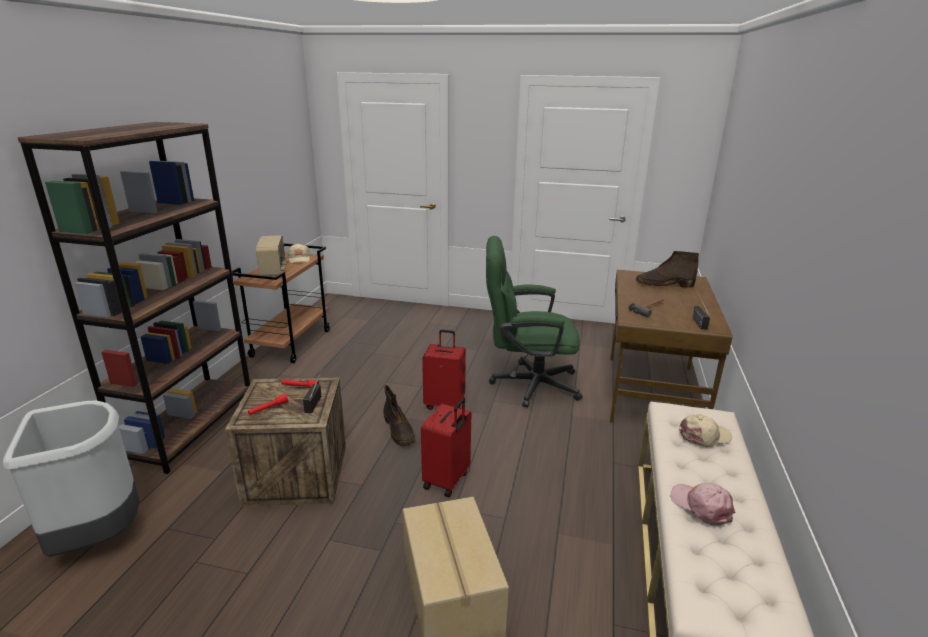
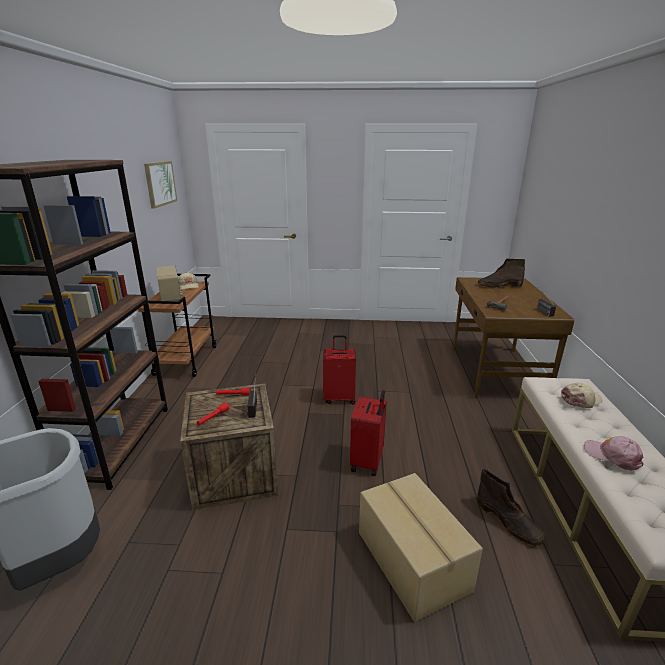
camera: 10 degrees left, 0 degrees up
brown boot [383,385,415,446] -> brown boot moved to [477,469,546,546]
green office chair [486,236,583,407] -> none
none -> picture [144,161,177,209]

